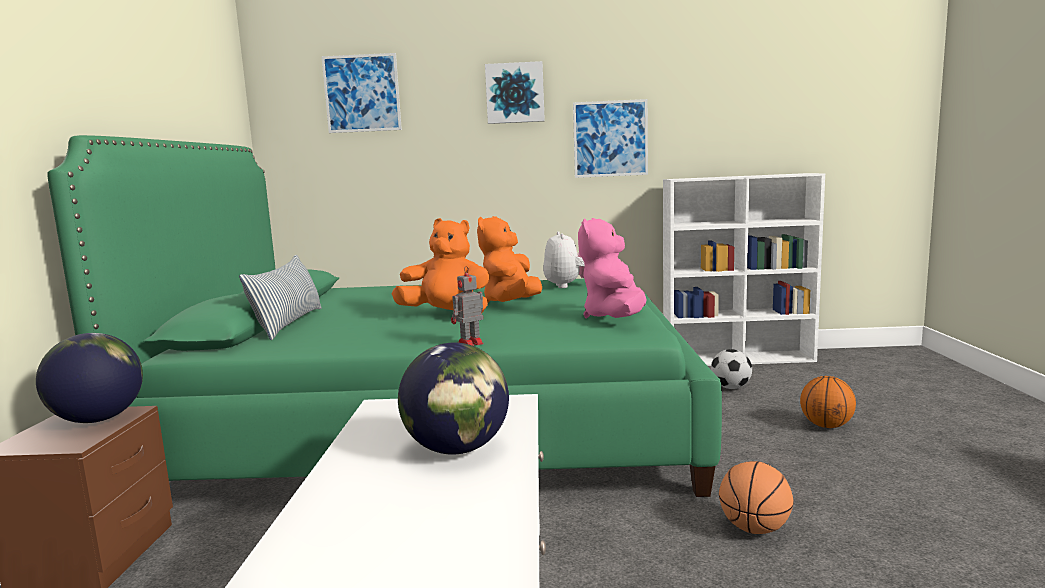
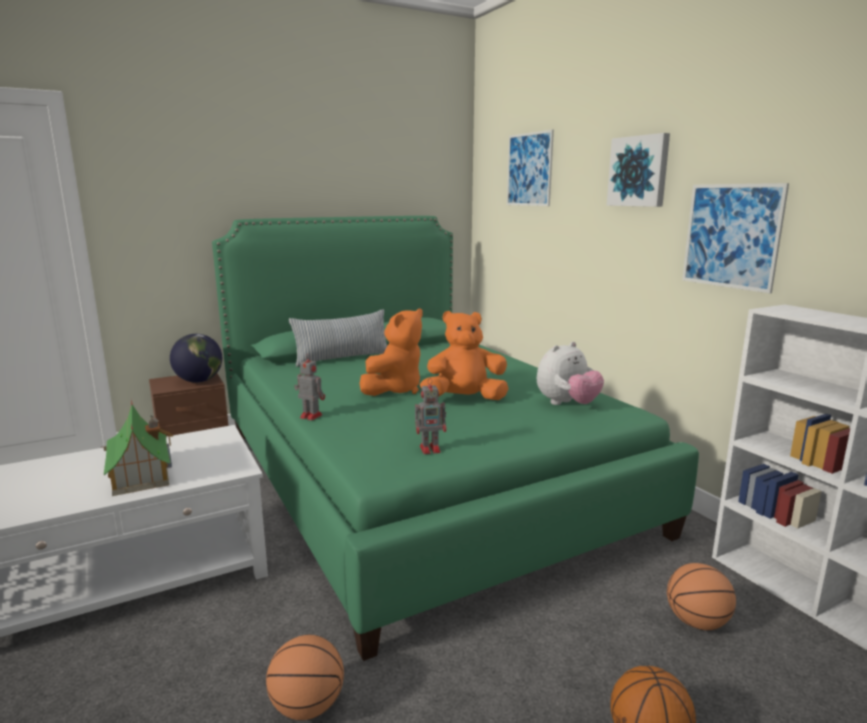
camera: 60 degrees right, 5 degrees up
orange plush toy [392,218,490,313] -> orange plush toy turned 45 degrees clockwise [359,309,423,396]
globe [398,342,509,455] -> toy house [100,400,173,496]
pink plush toy [578,218,647,318] -> toy robot [415,378,446,454]
football [711,349,752,389] -> basketball [667,563,736,630]

